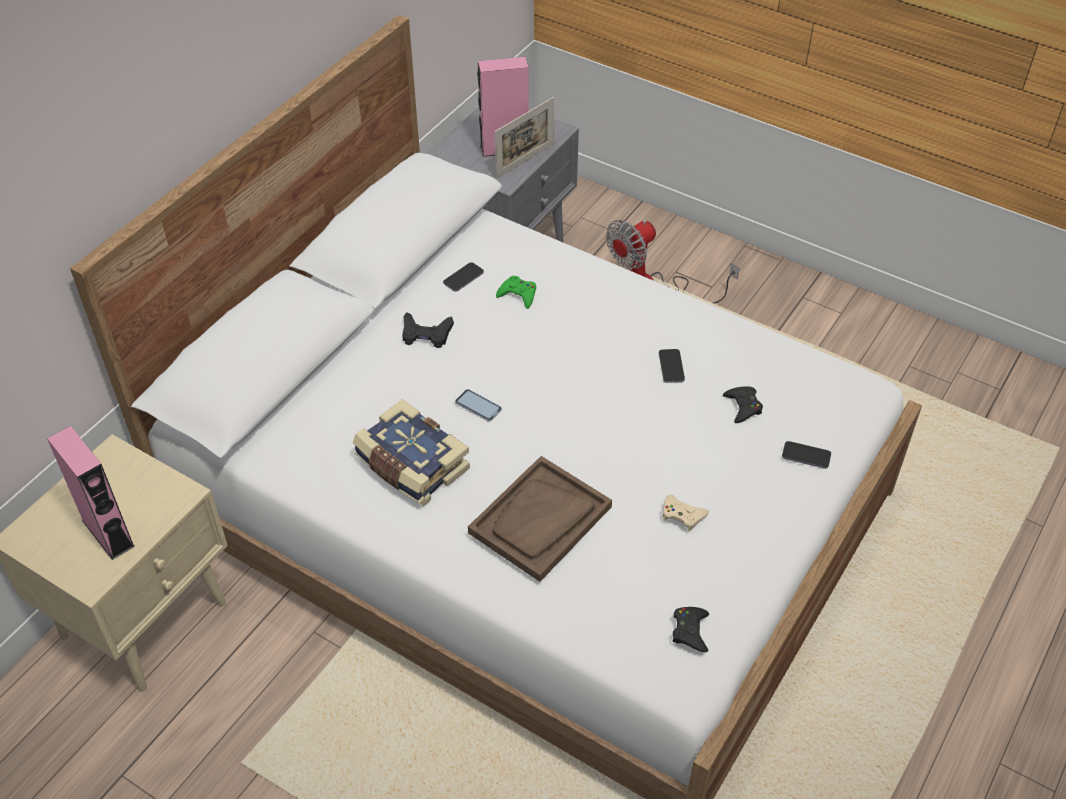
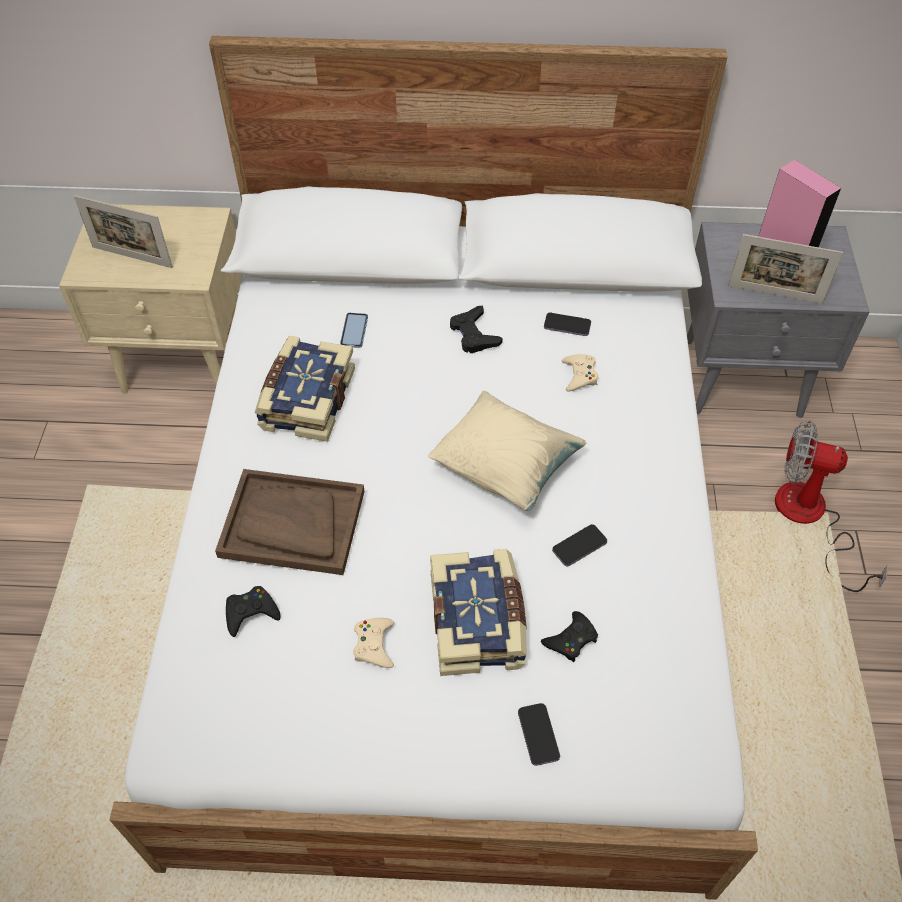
camera: 60 degrees right, 5 degrees up
pink speaker [47,426,135,560] -> picture frame [74,195,173,268]
phone [455,389,502,422] -> phone moved to [340,313,368,348]
green game controller [496,276,536,309] -> beige game controller [562,354,599,391]
black game controller [672,607,709,652] -> black game controller moved to [226,586,281,637]
none -> beige pillow [428,390,586,511]
none -> book [430,549,527,676]

